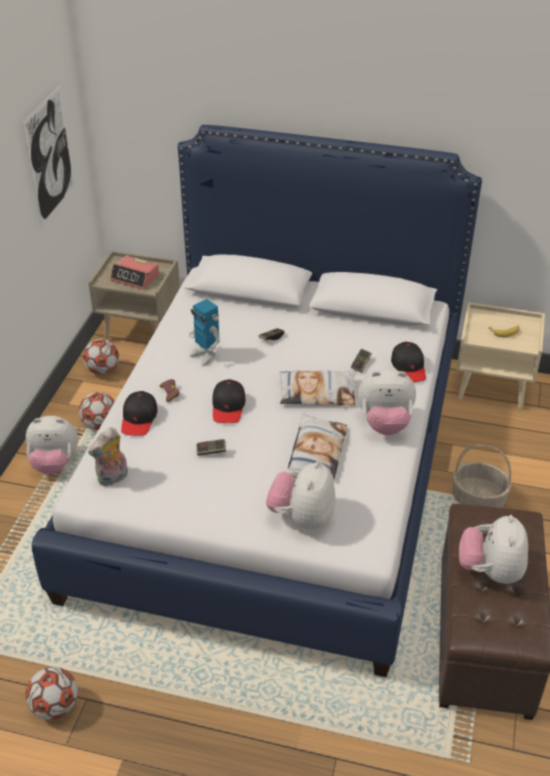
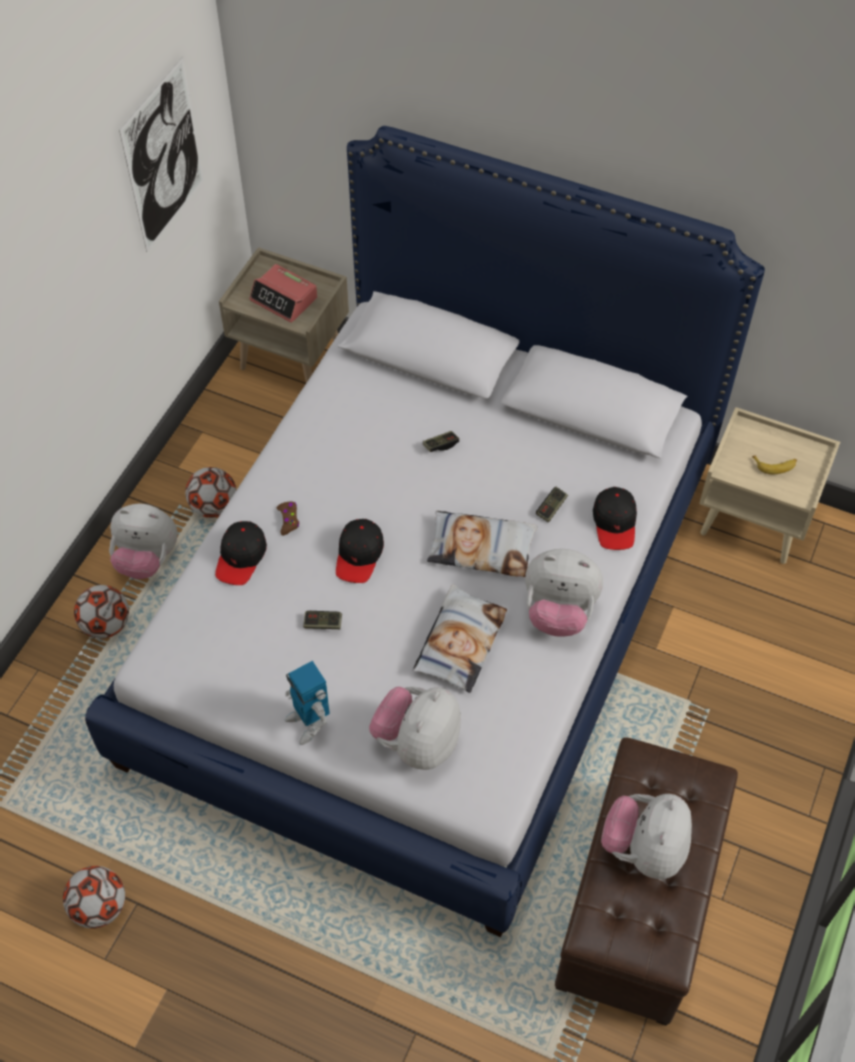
camera: 10 degrees right, 15 degrees up
football [83,339,119,375] -> football moved to [74,585,129,639]
plush toy [88,427,128,487] -> none
toy robot [189,299,220,366] -> toy robot moved to [285,661,330,745]
basket [452,445,511,508] -> none

